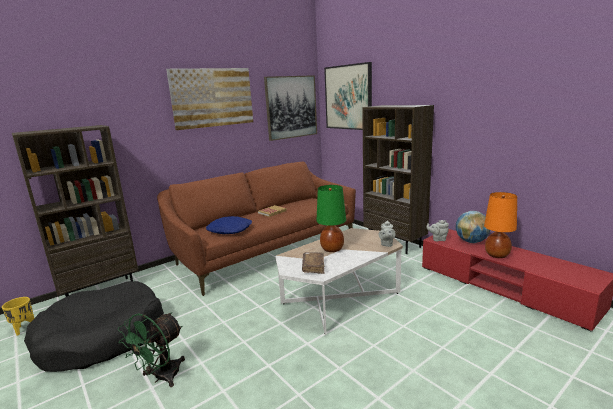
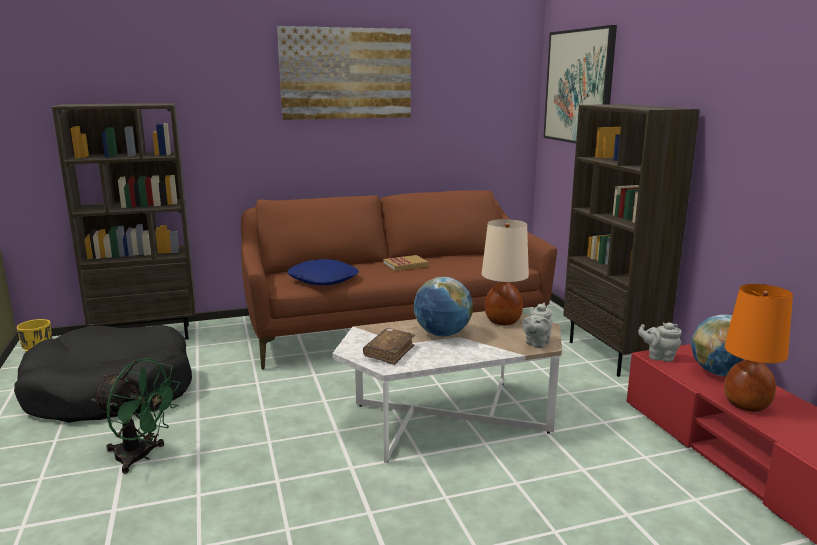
camera: 20 degrees right, 0 degrees up
green fan [118,312,185,387] -> green fan turned 120 degrees counterclockwise [91,358,180,474]
picture [264,75,317,141] -> none
green table lamp [316,185,346,252] -> globe [414,277,473,337]
none -> beige table lamp [482,219,529,325]

